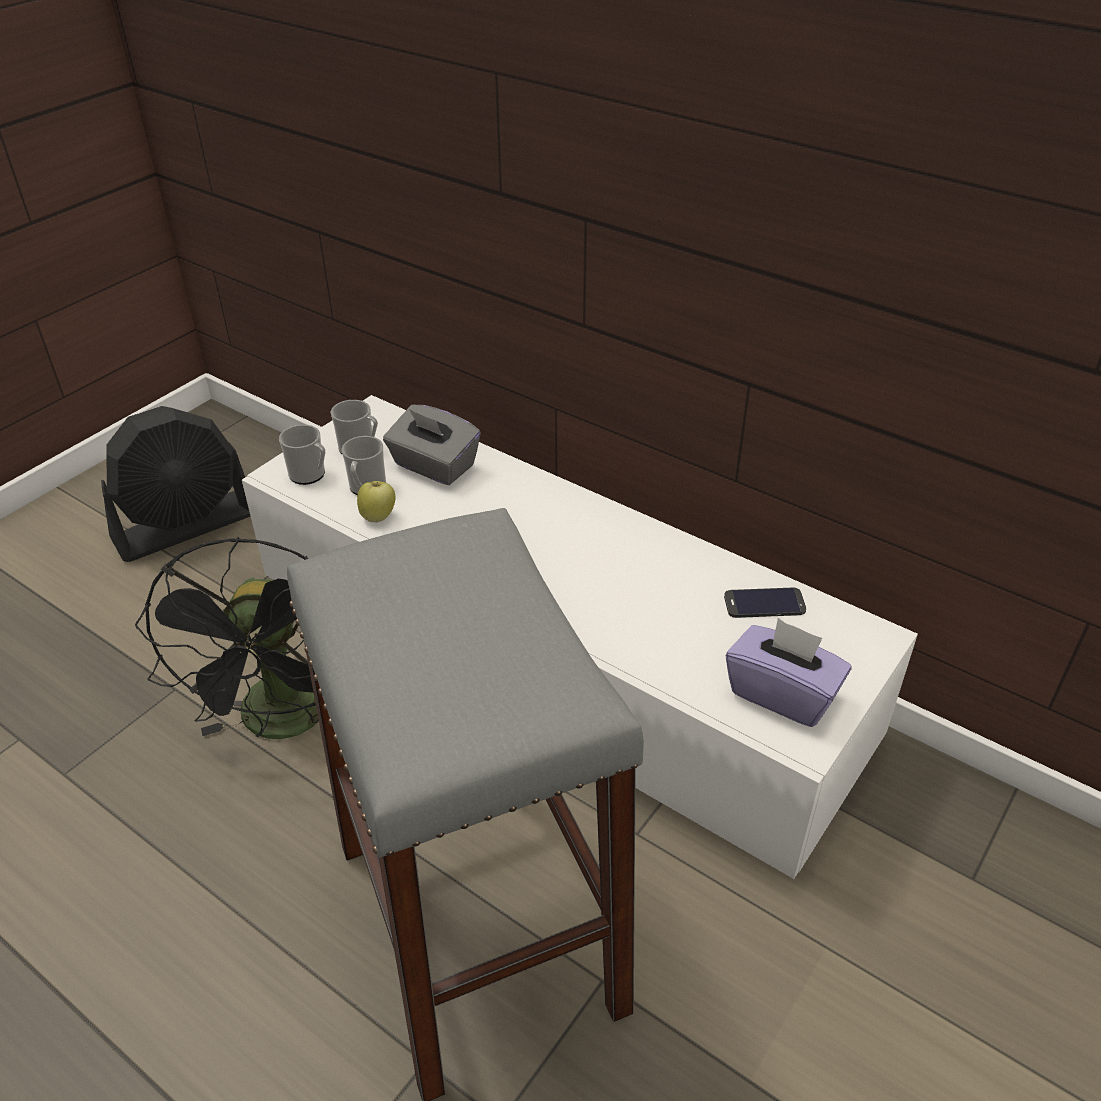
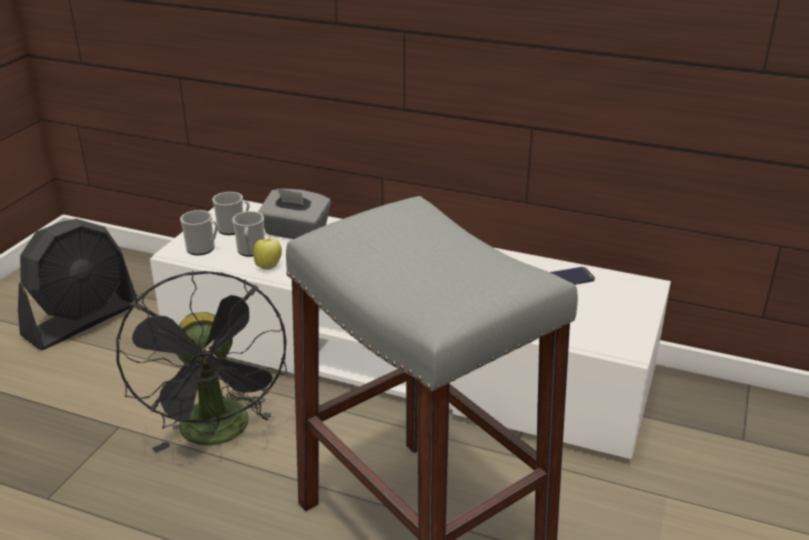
camera: 15 degrees left, 10 degrees down
purple tissue box [726,618,851,727] -> none

